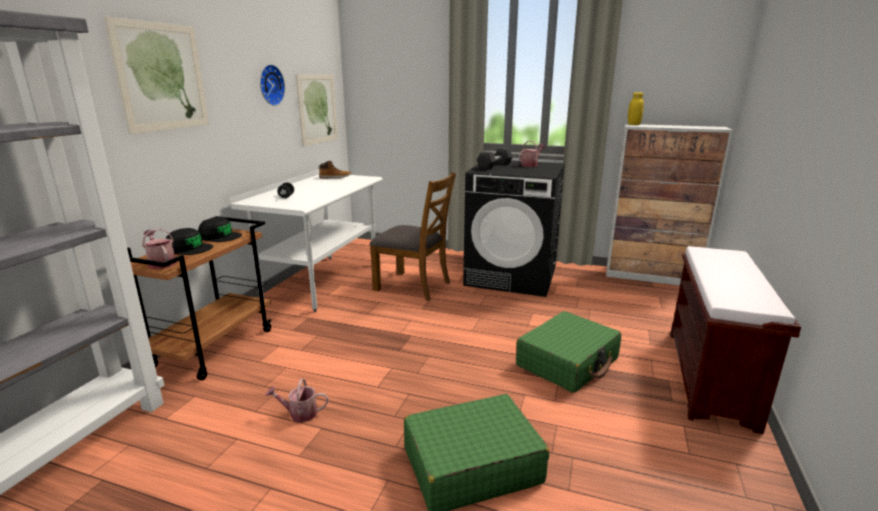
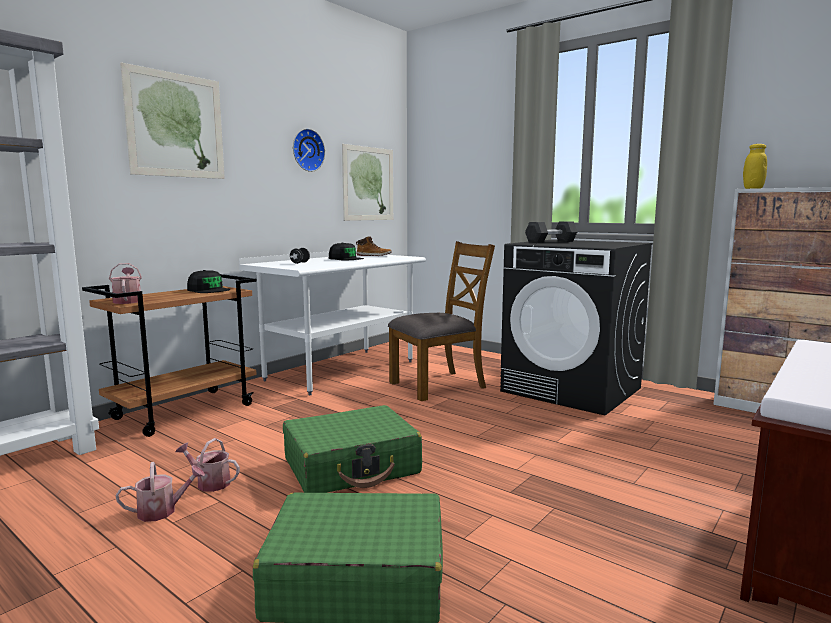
camera: 20 degrees right, 10 degrees down
black cap [166,228,213,255] -> black cap moved to [329,242,364,261]
brown chair [369,172,456,301] -> brown chair turned 75 degrees counterclockwise [388,241,495,401]
green suitcase [516,311,621,393] -> green suitcase moved to [283,405,422,493]
watering can [519,141,545,167] -> watering can moved to [116,462,205,522]

